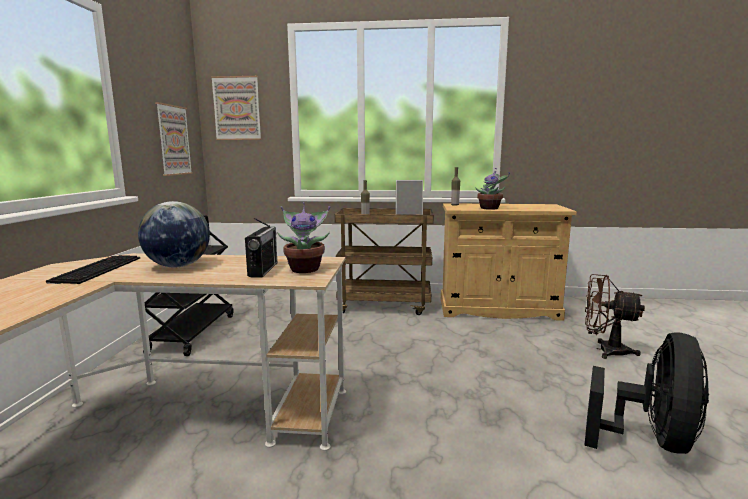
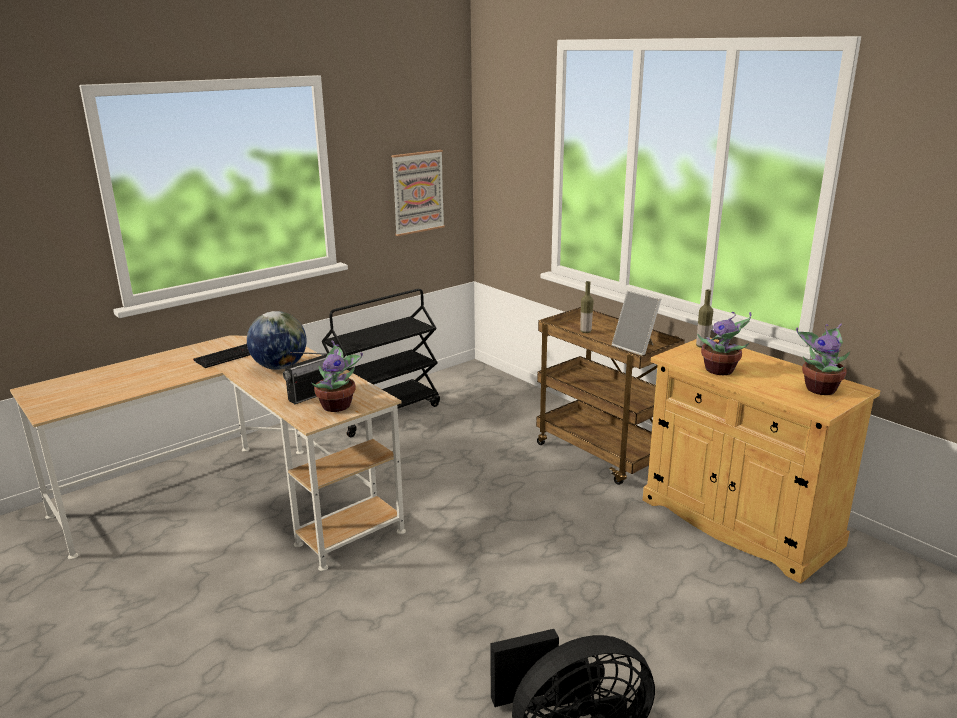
camera: 45 degrees right, 10 degrees up
picture [211,76,261,140] -> none
brown fan [585,274,645,359] -> none
none -> potted plant [796,323,850,395]

